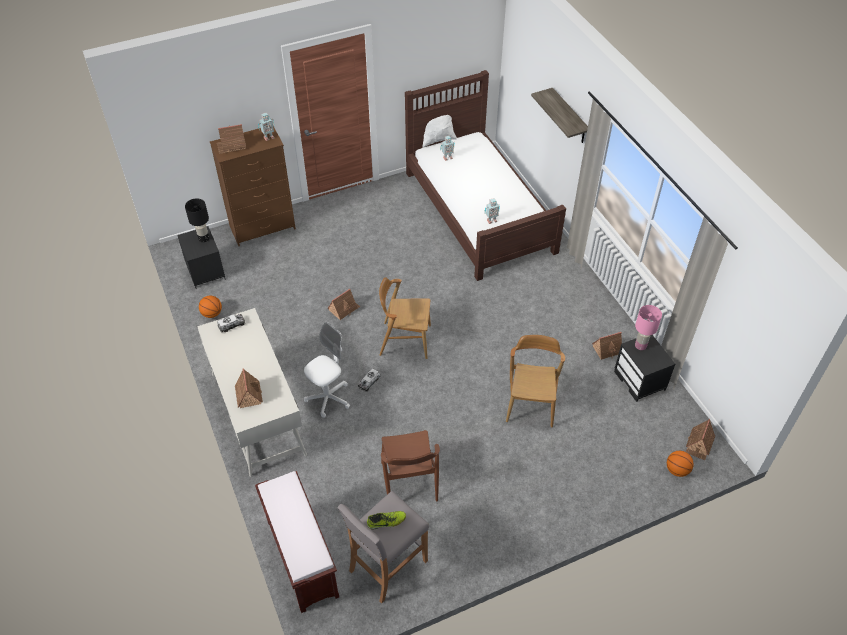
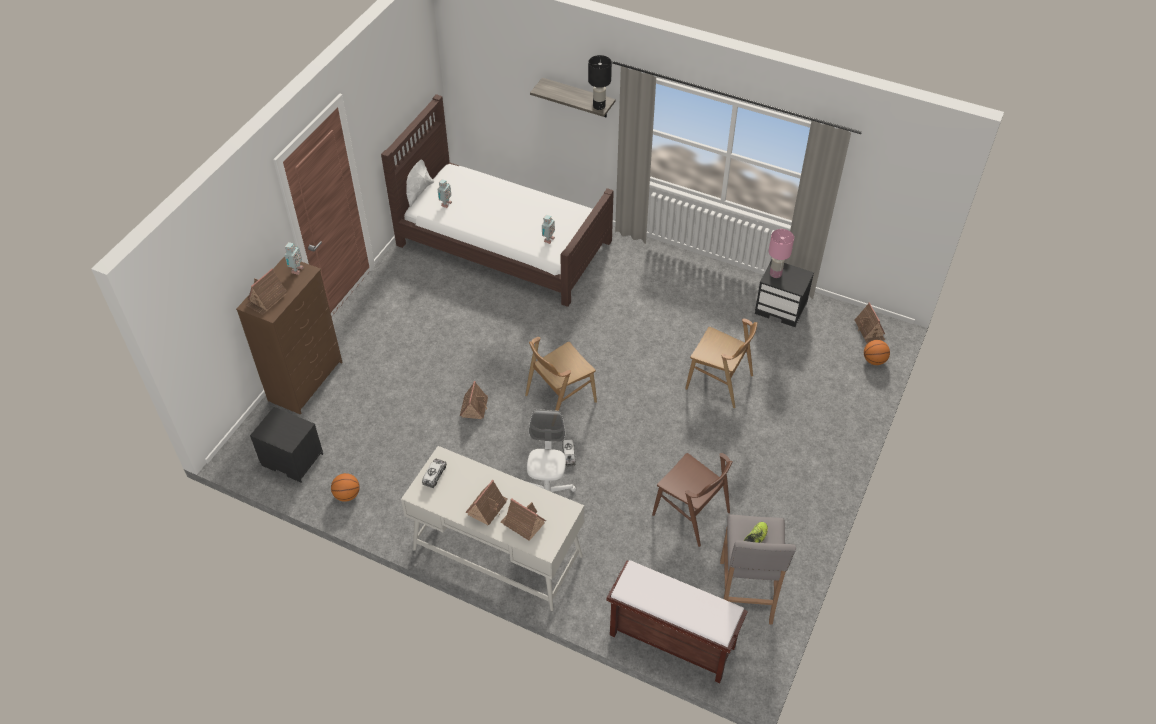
camera: 40 degrees left, 0 degrees up
black table lamp [185,198,209,242] -> black table lamp moved to [588,55,612,110]
brown chair [506,335,565,427] -> brown chair turned 150 degrees clockwise [685,319,757,408]
toy house [592,332,622,360] -> toy house moved to [465,480,508,525]

